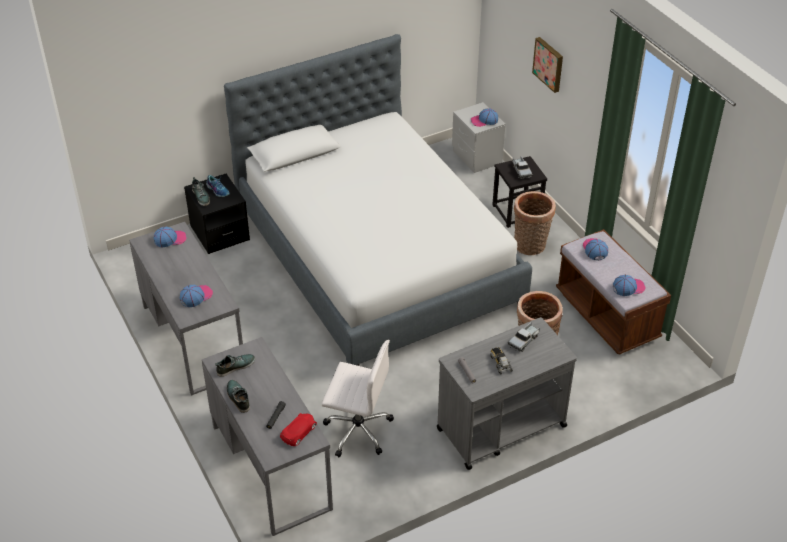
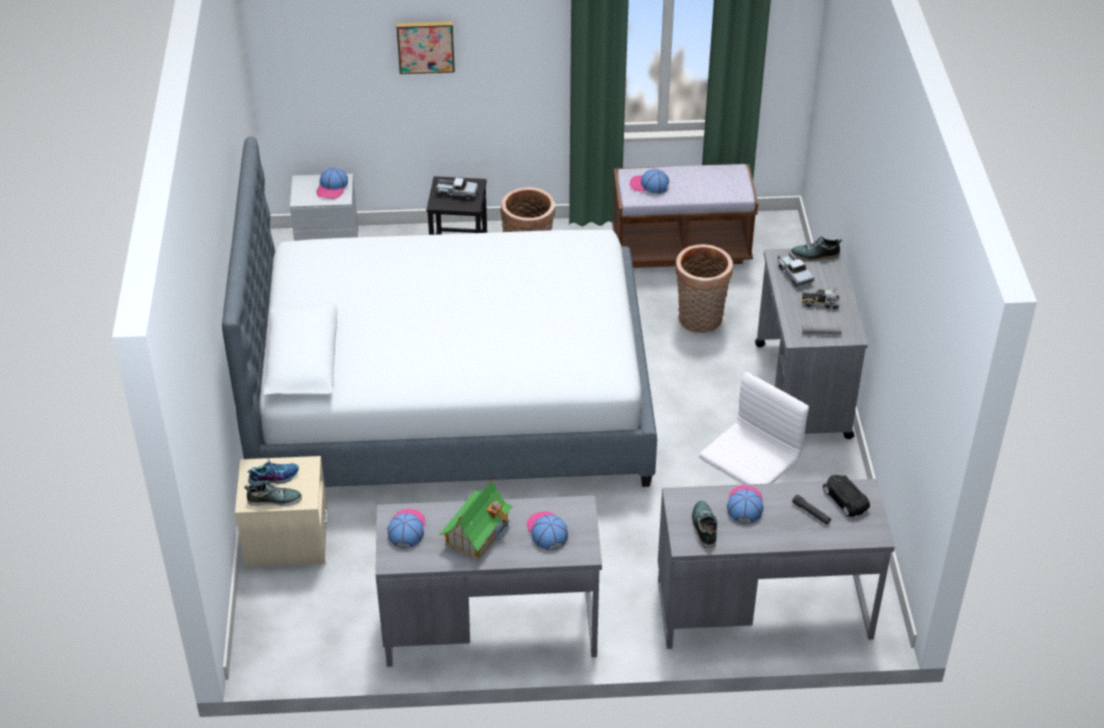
camera: 65 degrees left, 0 degrees up
black nightstand [184,174,250,254] -> beige nightstand [235,456,328,568]
shoe [227,380,250,413] -> shoe moved to [791,236,842,261]
red toy car [280,413,317,446] -> black toy car [823,475,870,517]
cap [613,275,646,296] -> cap moved to [727,485,763,524]
none -> toy house [439,477,513,561]

